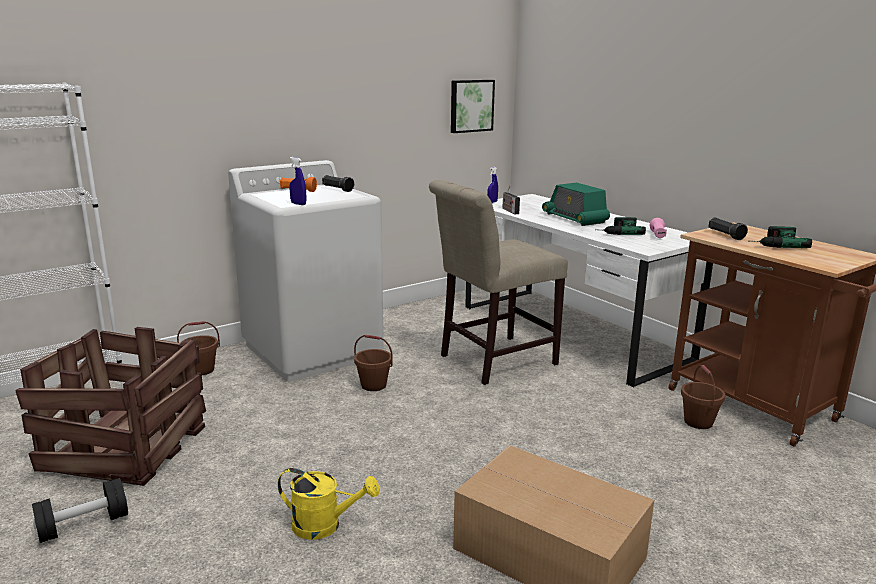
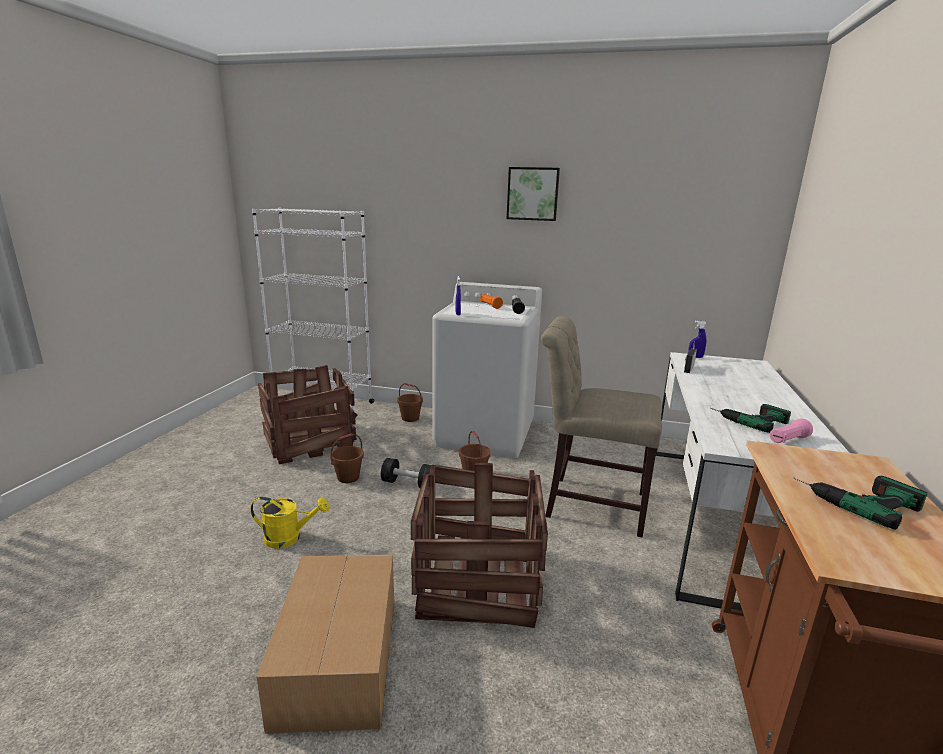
camera: 50 degrees right, 0 degrees up
black dumbbell [32,478,128,543] -> black dumbbell moved to [381,458,432,488]
yellow watering can [277,468,379,540] -> yellow watering can turned 60 degrees counterclockwise [251,497,329,548]
picture [451,80,495,133] -> picture moved to [507,167,560,221]
radio [542,183,610,226] -> none
brown bucket [681,365,725,429] -> brown bucket moved to [330,433,364,483]
black flashlight [708,218,748,240] -> none
none -> crate [411,463,548,628]

